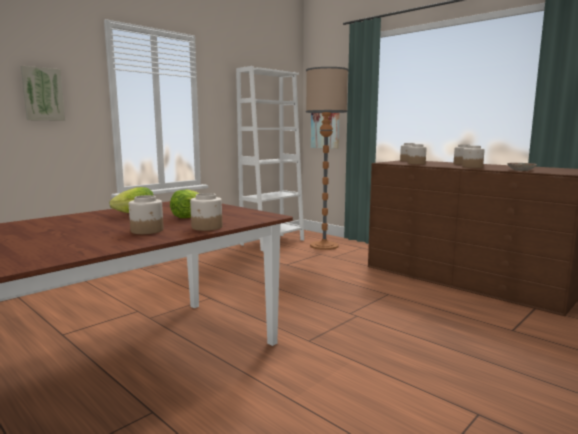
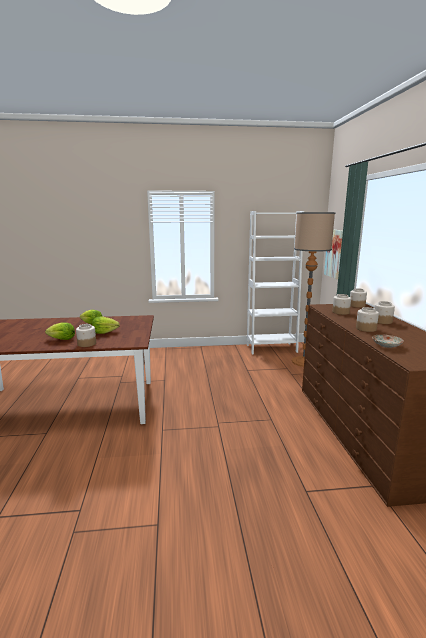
camera: 40 degrees right, 5 degrees up
picture [21,66,65,121] -> none
jar [129,195,164,234] -> lettuce [45,322,75,340]

